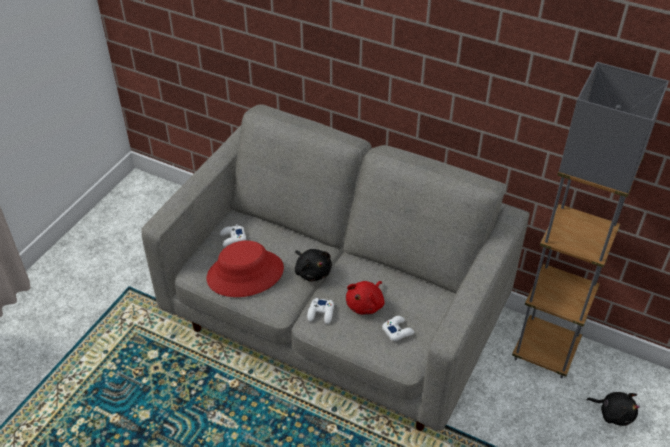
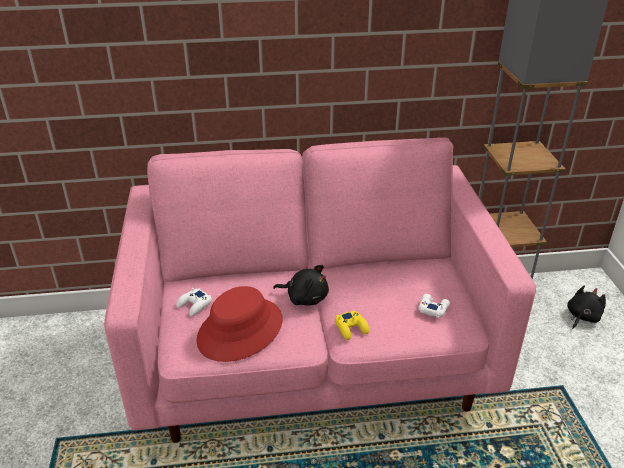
camera: 35 degrees left, 10 degrees down
grey sofa [141,104,530,431] -> pink sofa [104,138,536,443]
white game controller [307,298,334,324] -> yellow game controller [335,310,369,340]
red plush toy [346,281,385,315] -> none
black plush toy [586,392,640,426] -> black plush toy turned 45 degrees counterclockwise [567,286,606,329]

